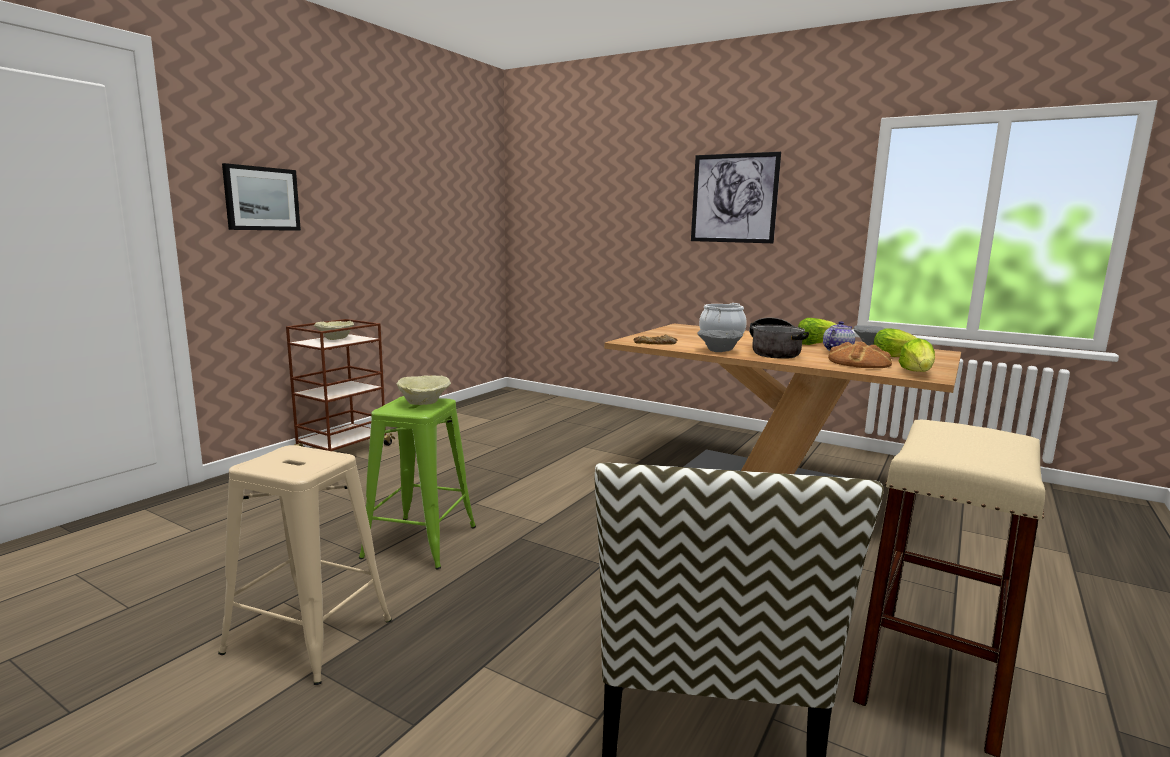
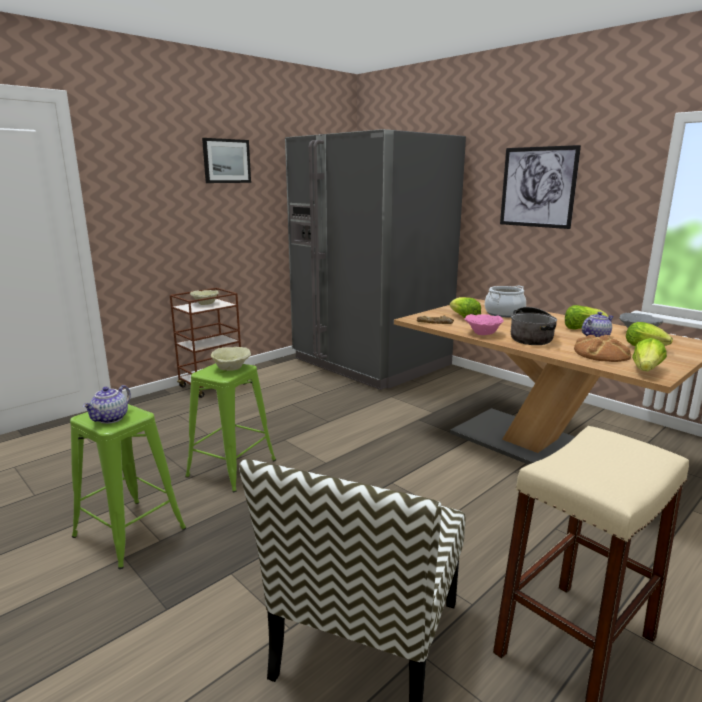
camera: 15 degrees right, 5 degrees up
beige stool [218,445,392,685] -> green stool [70,404,186,569]
picture [222,163,301,231] -> picture moved to [202,138,251,183]
grey bowl [697,330,743,352] -> pink bowl [465,314,504,335]
none -> teapot [83,385,131,424]
none -> grey fridge [285,129,466,390]
none -> lettuce [450,297,481,319]

